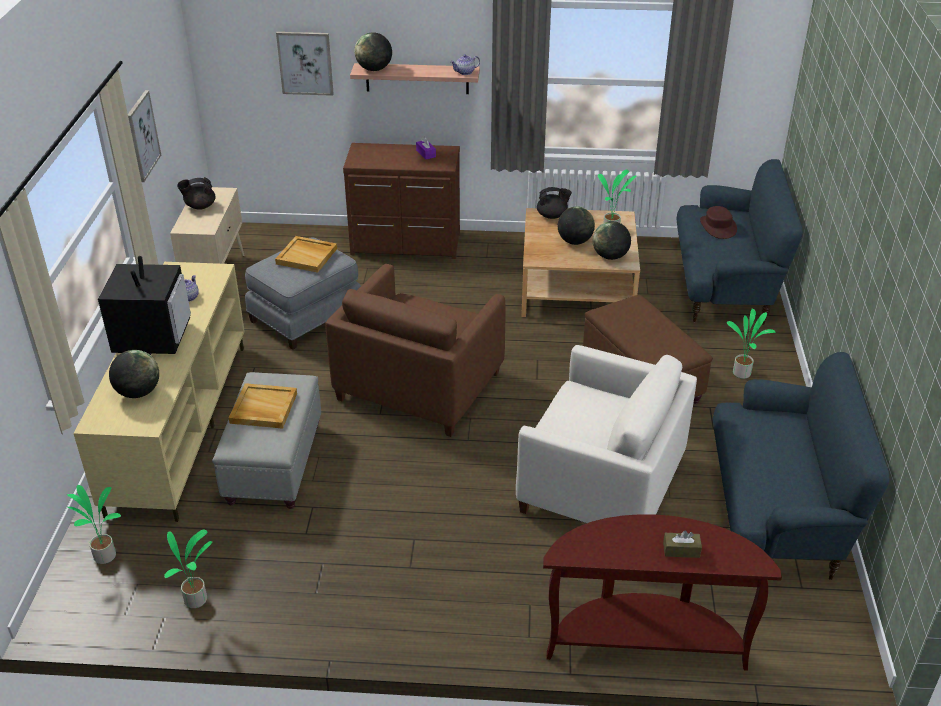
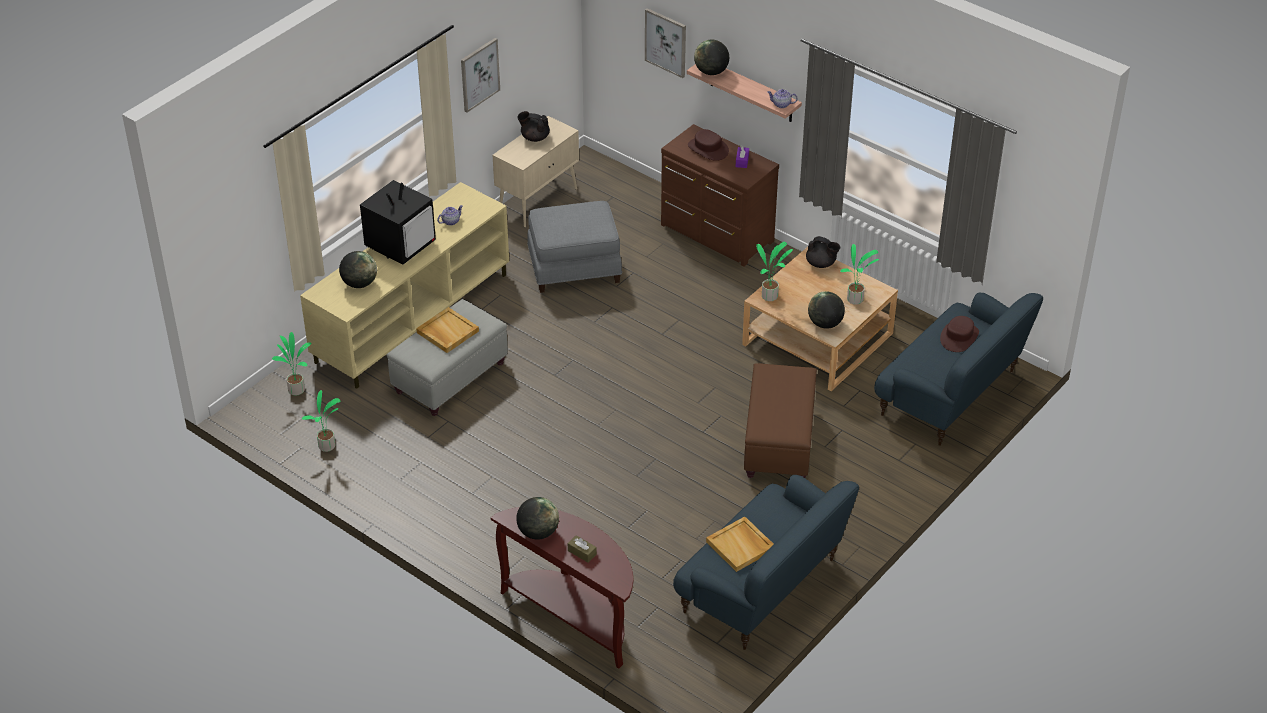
camera: 35 degrees right, 5 degrees up
beige tray [275,236,337,273] -> beige tray moved to [706,516,773,572]
brown armchair [325,264,506,437] -> none
white armchair [516,345,697,523] -> none
globe [558,206,595,245] -> globe moved to [516,497,559,540]
potted plant [727,308,775,379] -> potted plant moved to [756,242,793,301]
none -> brown hat [688,129,729,161]

